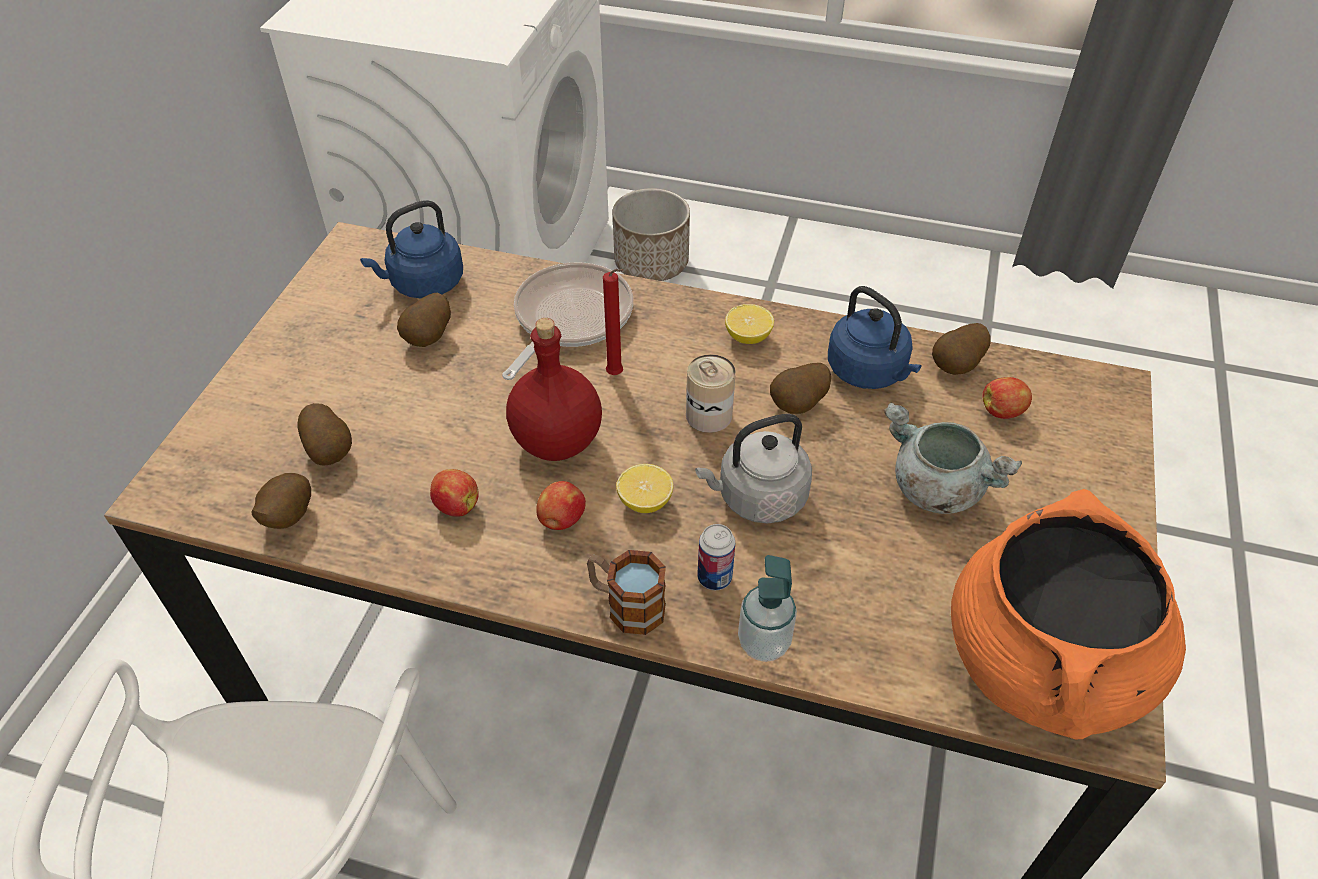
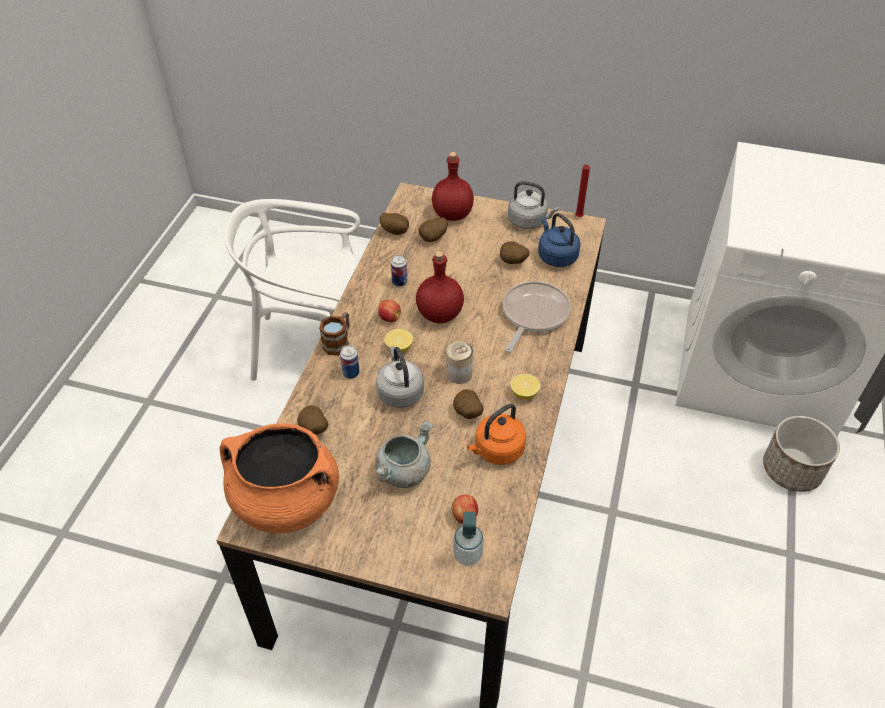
camera: 90 degrees right, 0 degrees up
apple [430,469,479,517] -> can [391,255,407,287]
frying pan [502,262,633,380] -> frying pan turned 90 degrees counterclockwise [503,281,571,352]
red candle [603,269,624,375] -> red candle moved to [575,164,590,217]
soap dispenser [738,555,797,662] -> soap dispenser moved to [453,512,484,566]
blue kettle [828,286,921,389] -> orange kettle [467,403,526,465]
potato [932,323,991,375] -> potato moved to [297,405,328,435]
none -> red bottle [432,152,474,221]
none -> grey kettle [508,181,559,229]

